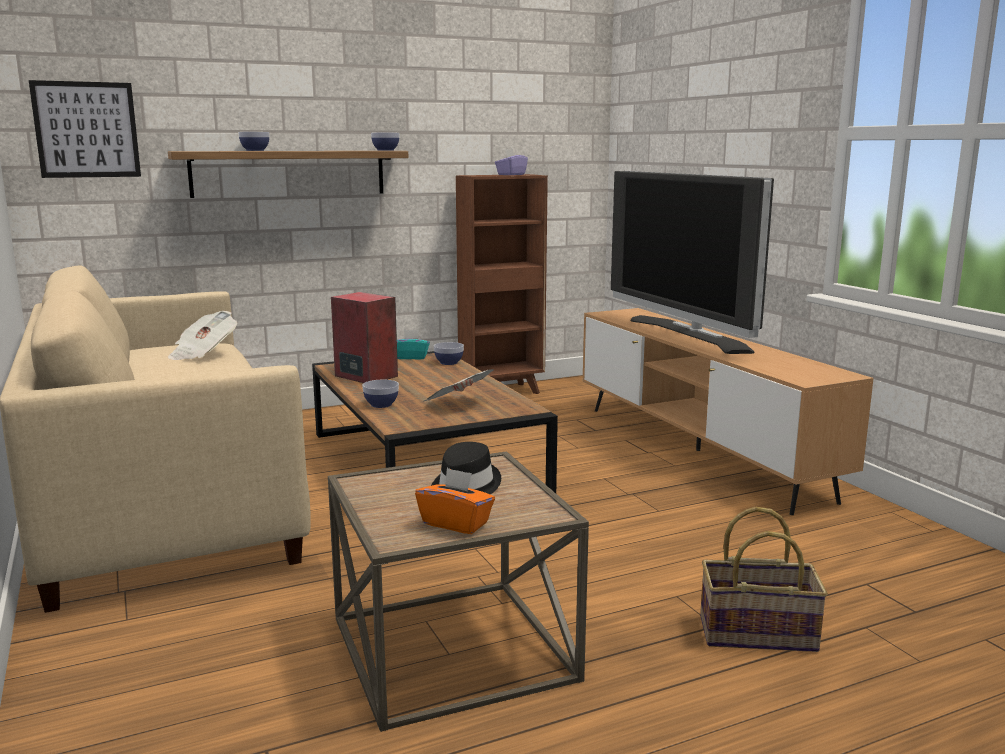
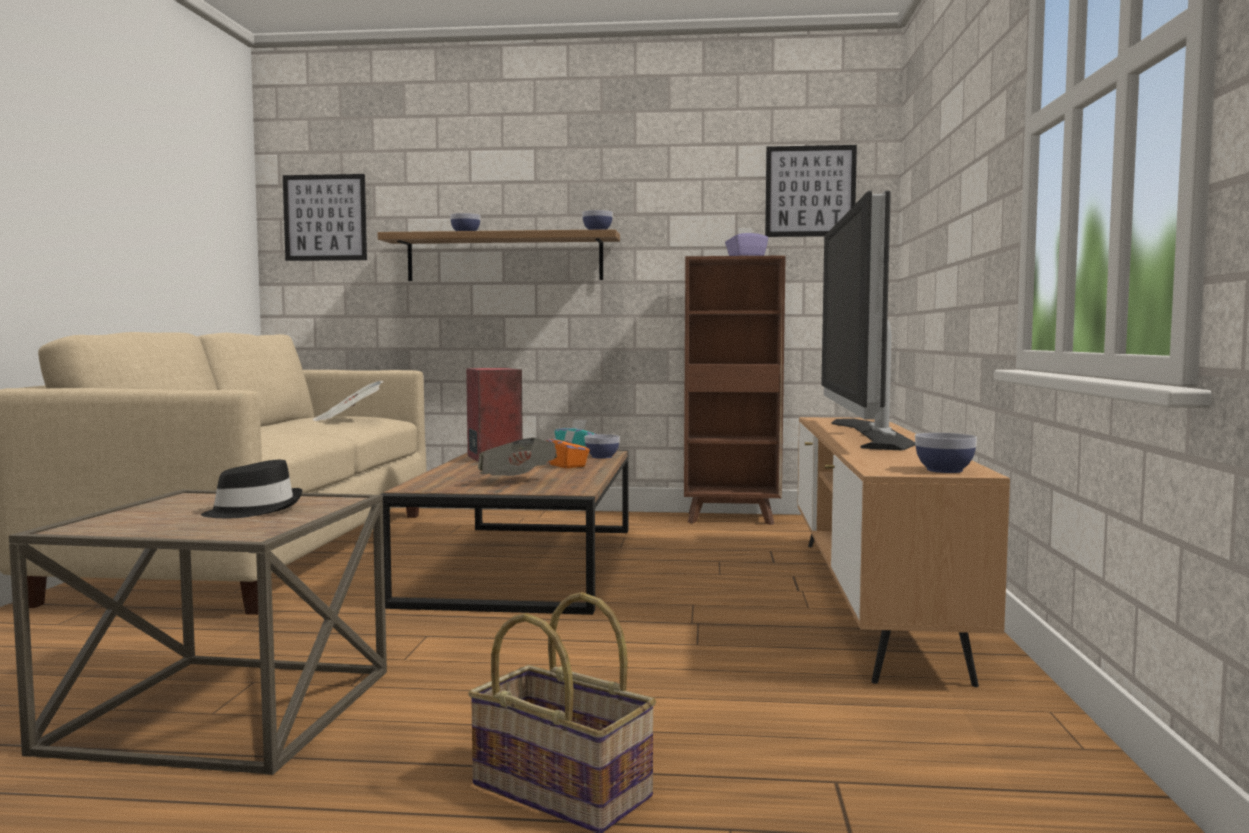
camera: 30 degrees right, 10 degrees down
bowl [362,380,399,408] -> bowl moved to [915,433,977,473]
orange tissue box [415,468,495,534] -> orange tissue box moved to [545,430,590,468]
none -> picture [765,145,857,237]

